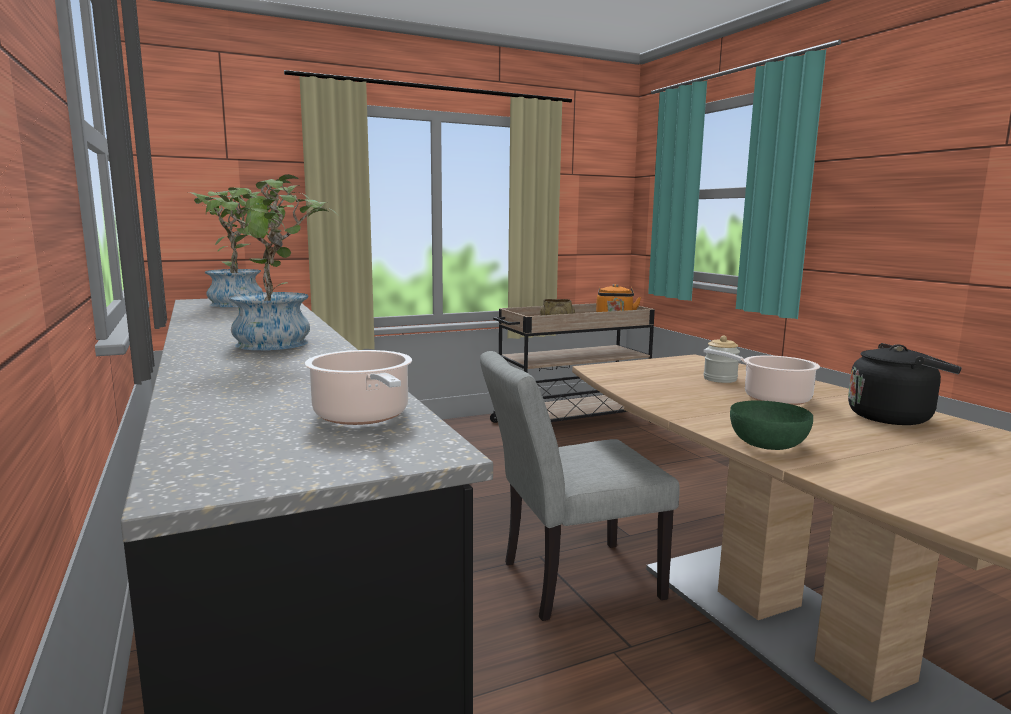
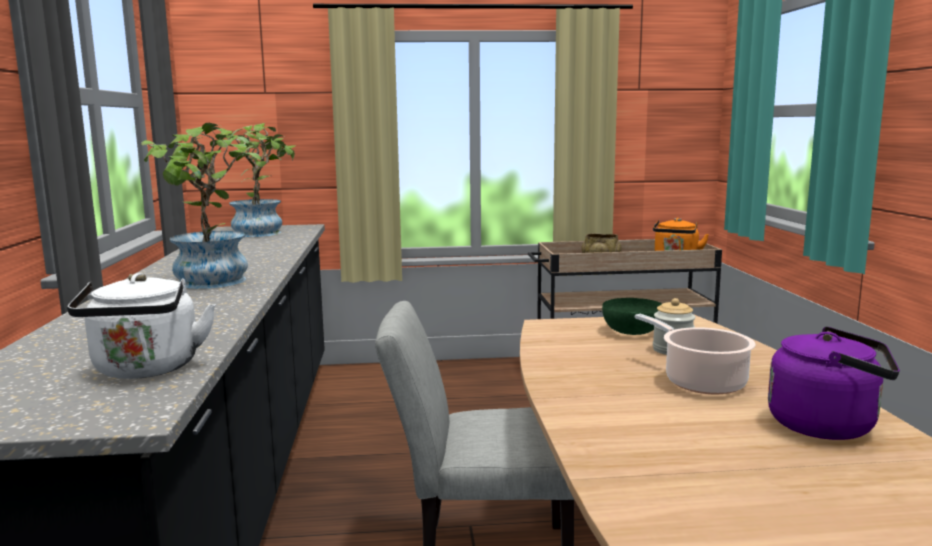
camera: 20 degrees right, 0 degrees up
cooking pot [304,350,412,425] -> white kettle [67,273,216,379]
green bowl [730,400,813,450] -> green bowl moved to [602,298,662,335]
black kettle [848,343,962,425] -> purple kettle [768,326,900,440]

